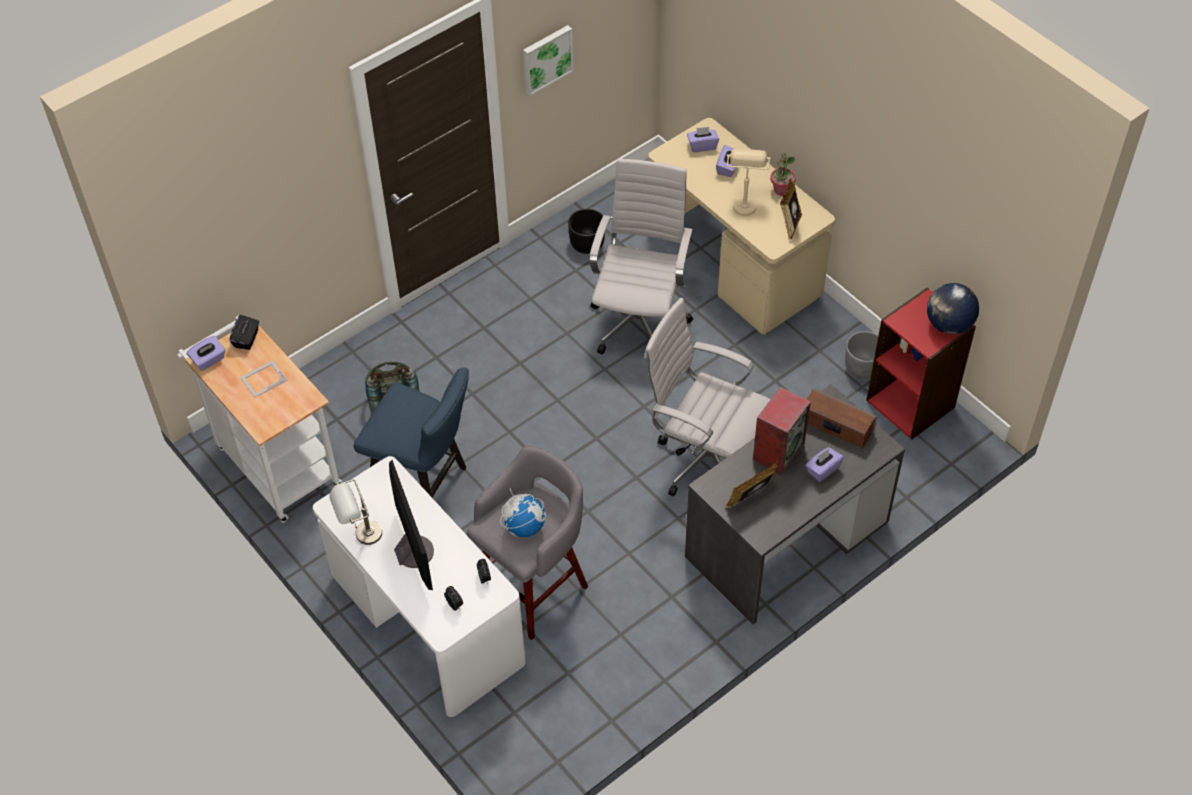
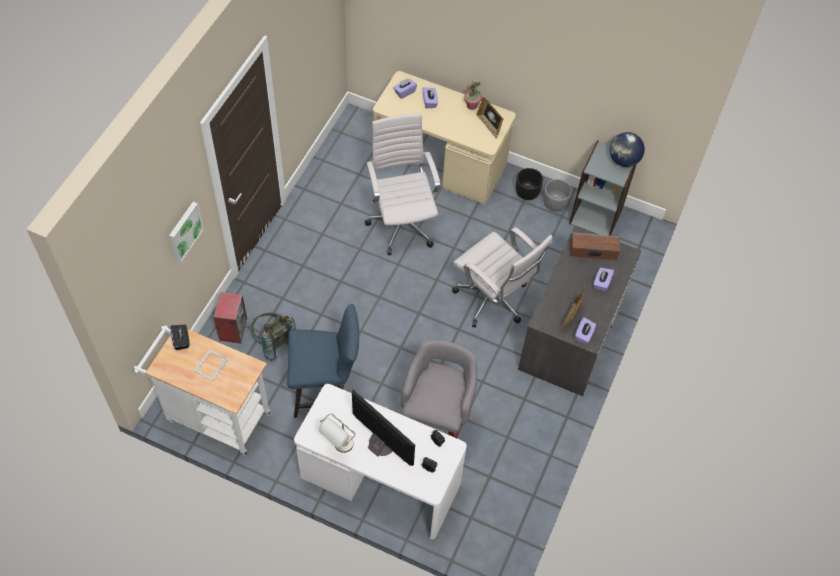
camera: 30 degrees left, 5 degrees up
purple tissue box [187,336,225,371] -> purple tissue box moved to [575,317,596,344]
globe [500,489,546,537] -> none
picture [523,25,573,96] -> picture moved to [169,202,204,263]
black planter [568,208,605,254] -> black planter moved to [516,168,543,200]
white office chair [644,298,771,497] -> white office chair turned 135 degrees counterclockwise [452,227,553,328]
beige table lamp [727,149,771,216] -> none
speaker [753,387,811,475] -> speaker moved to [214,292,247,344]
red bookcase [866,287,976,440] -> grey bookcase [569,140,637,236]

